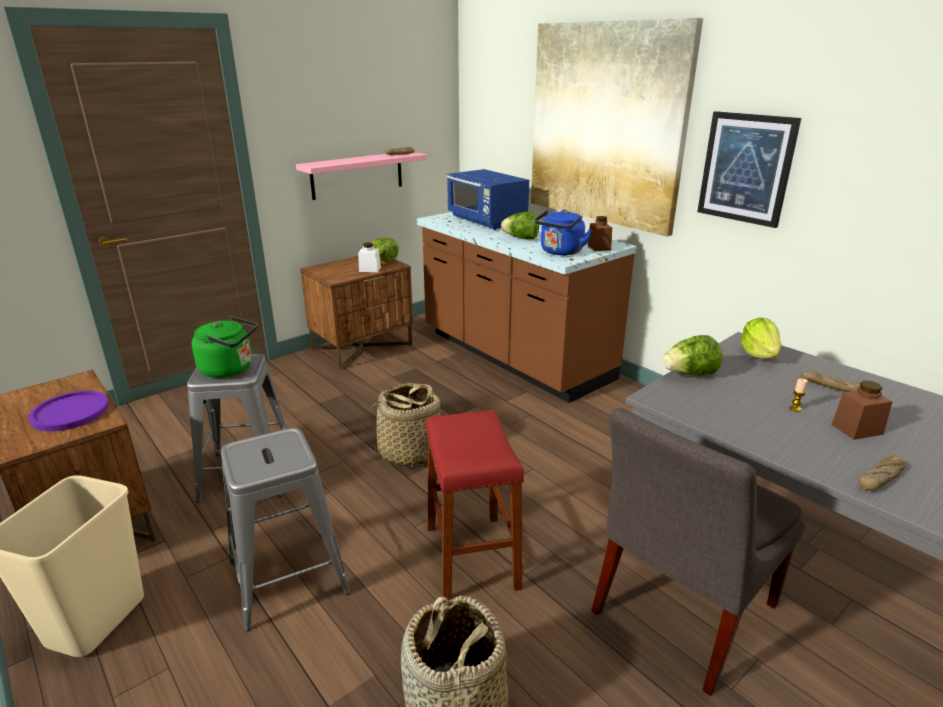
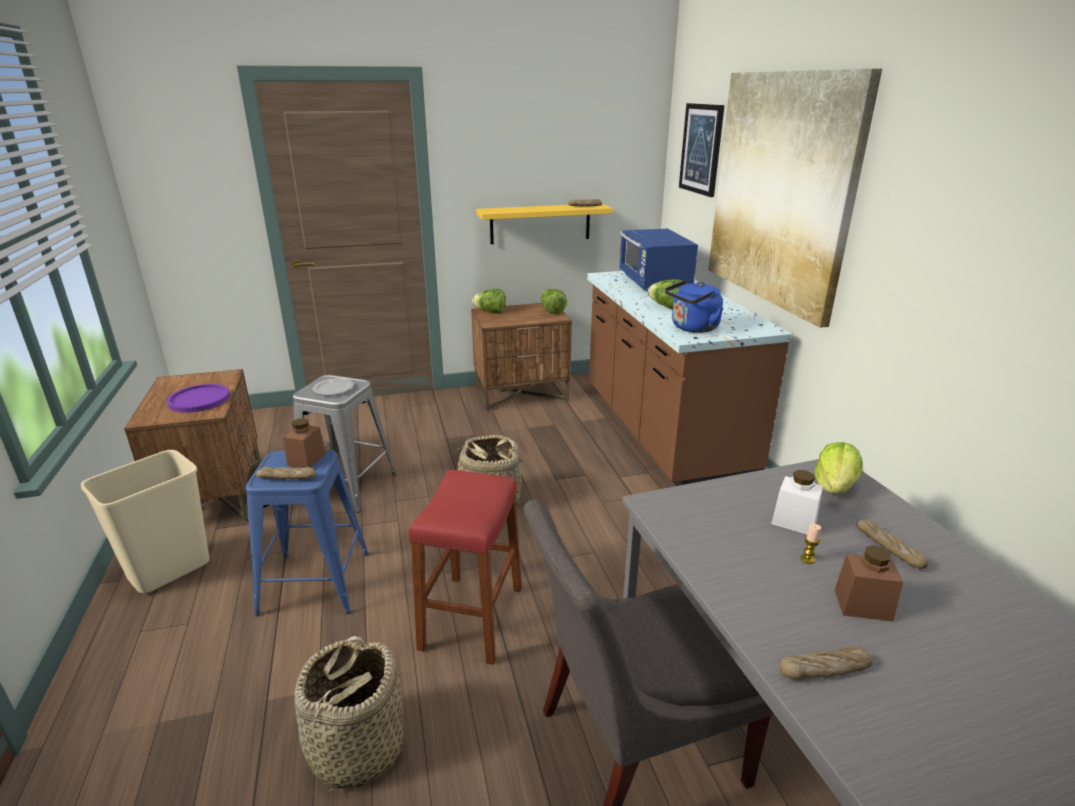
camera: 25 degrees right, 0 degrees up
green kettle [192,316,258,378] -> plate [312,378,354,396]
grey stool [221,428,350,632] -> blue stool [246,450,369,616]
pink shelf [296,152,427,200] -> yellow shelf [476,204,613,244]
white jar [358,242,381,272] -> white jar moved to [771,470,823,534]
brown jar [587,216,612,251] -> brown jar moved to [283,418,326,468]
lettuce [663,335,723,376] -> lettuce moved to [472,289,506,313]
picture [697,111,801,228] -> picture moved to [679,103,724,197]
none -> bread [256,467,317,479]

